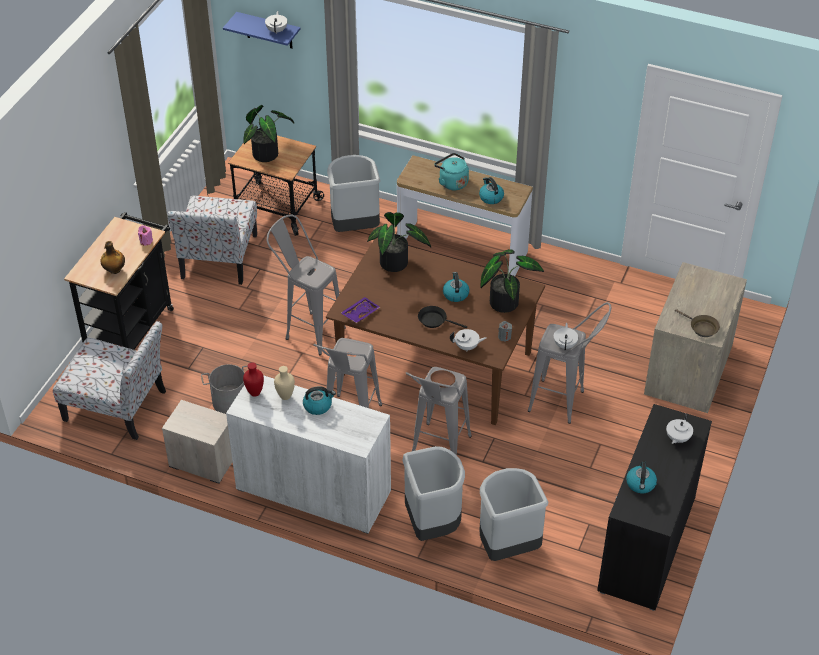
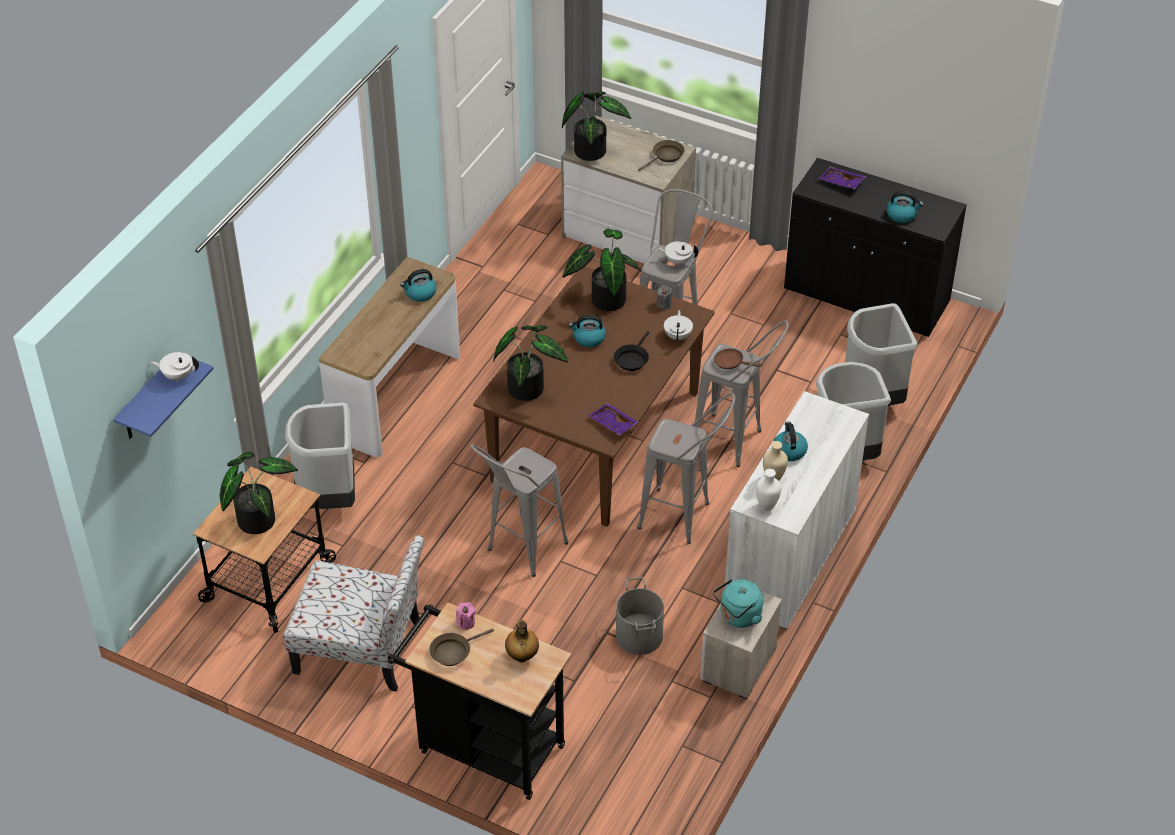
camera: 85 degrees left, 0 degrees up
chair [53,321,166,440] -> none
red vase [243,362,264,397] -> white vase [756,469,781,511]
turquoise kettle [434,153,469,190] -> turquoise kettle moved to [713,579,763,628]
white teapot [666,413,693,444] -> purple tray [818,167,866,189]
none -> brown frying pan [429,628,494,666]
none -> potted plant [562,91,631,161]

